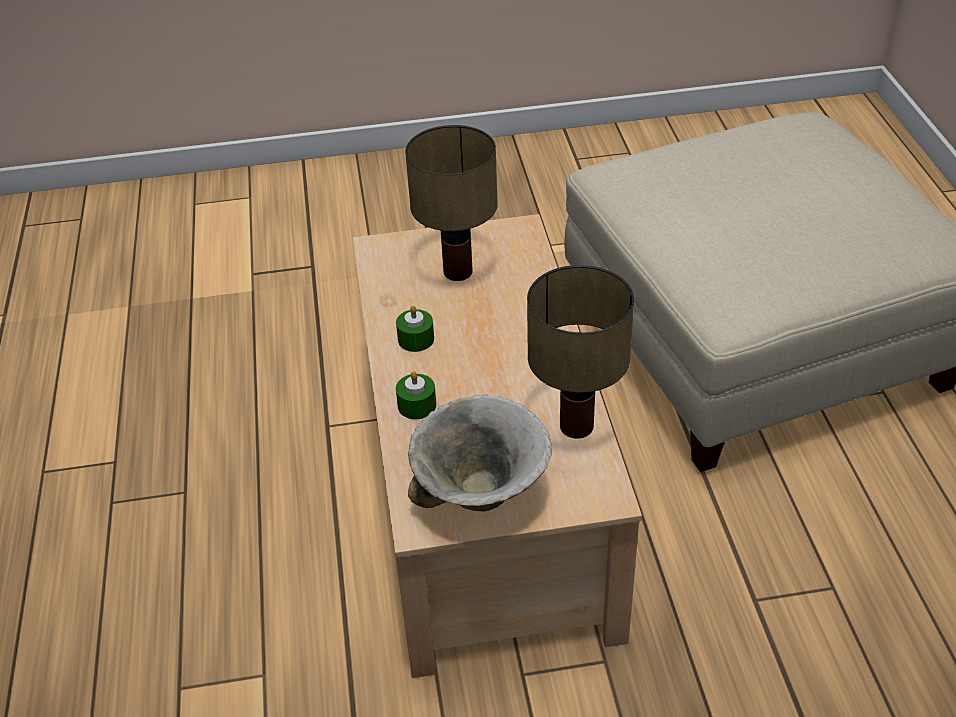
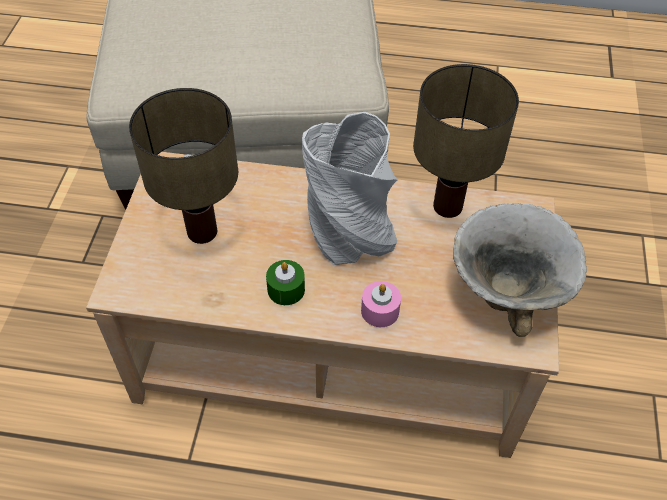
camera: 75 degrees left, 10 degrees up
green candle [396,371,436,419] -> pink candle [361,281,401,327]
none -> grey vase [302,112,398,265]

